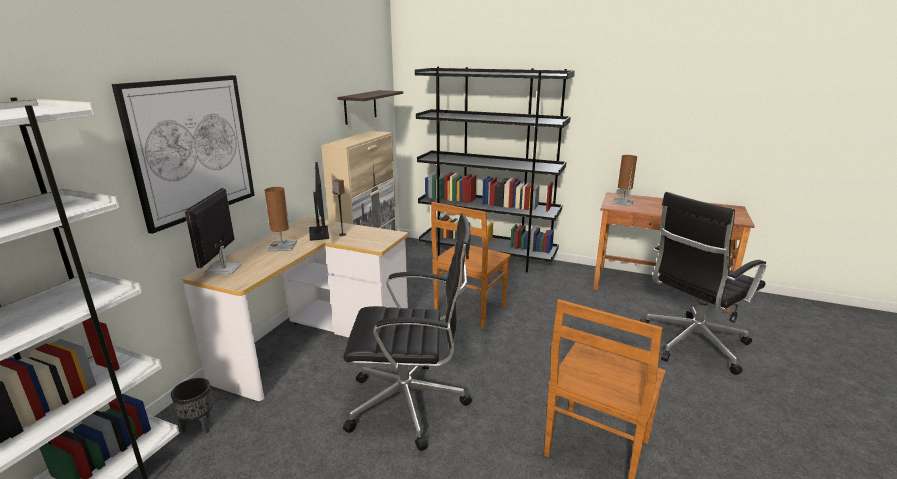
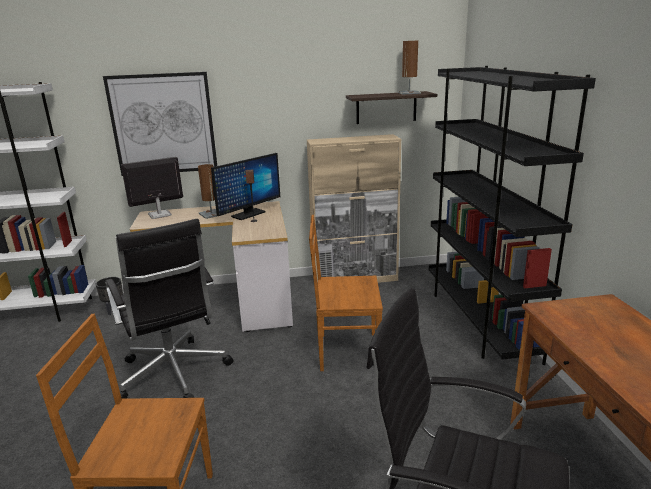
camera: 60 degrees right, 0 degrees up
brown table lamp [612,155,637,206] -> brown table lamp moved to [398,41,421,95]

